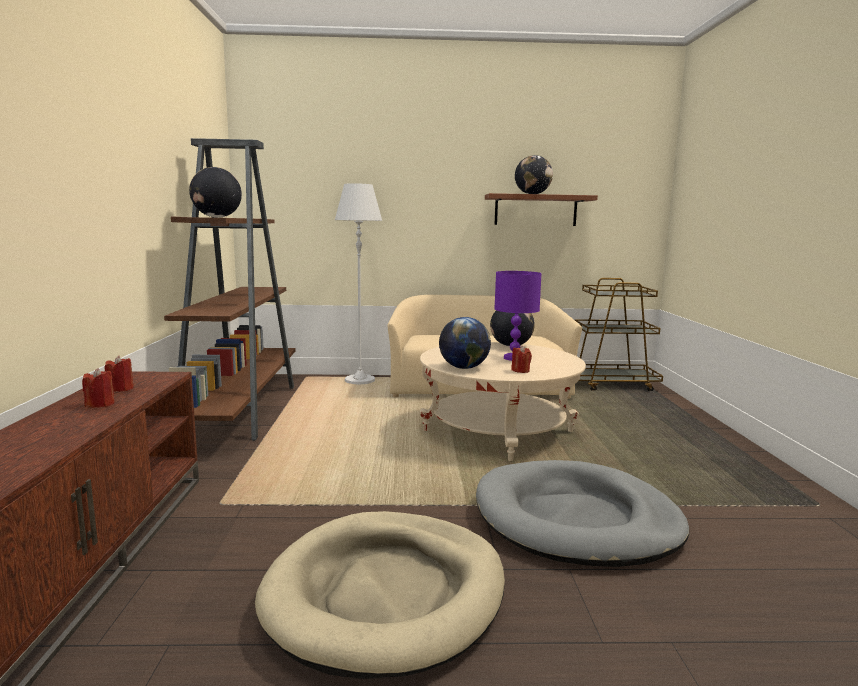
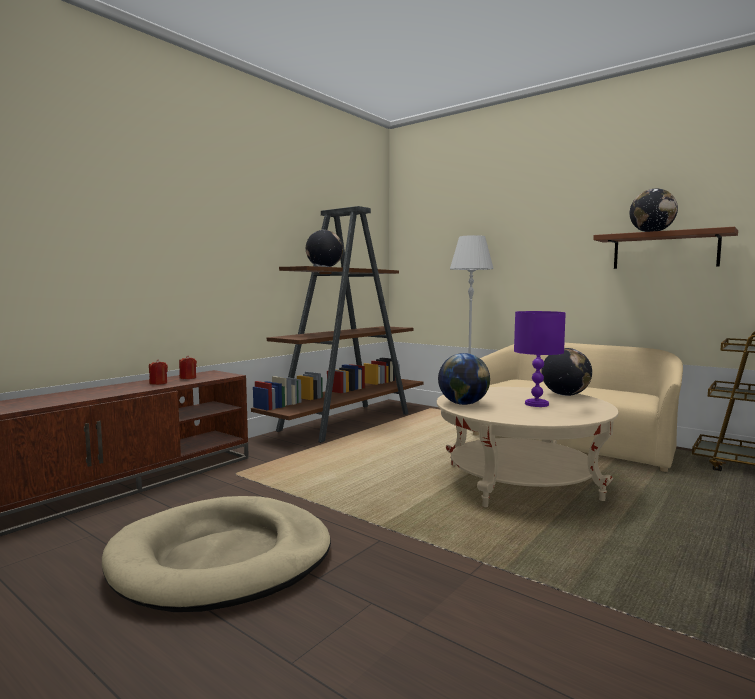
camera: 40 degrees right, 5 degrees down
grey dog bed [476,460,689,567] -> none
red candle [511,346,532,373] -> none

